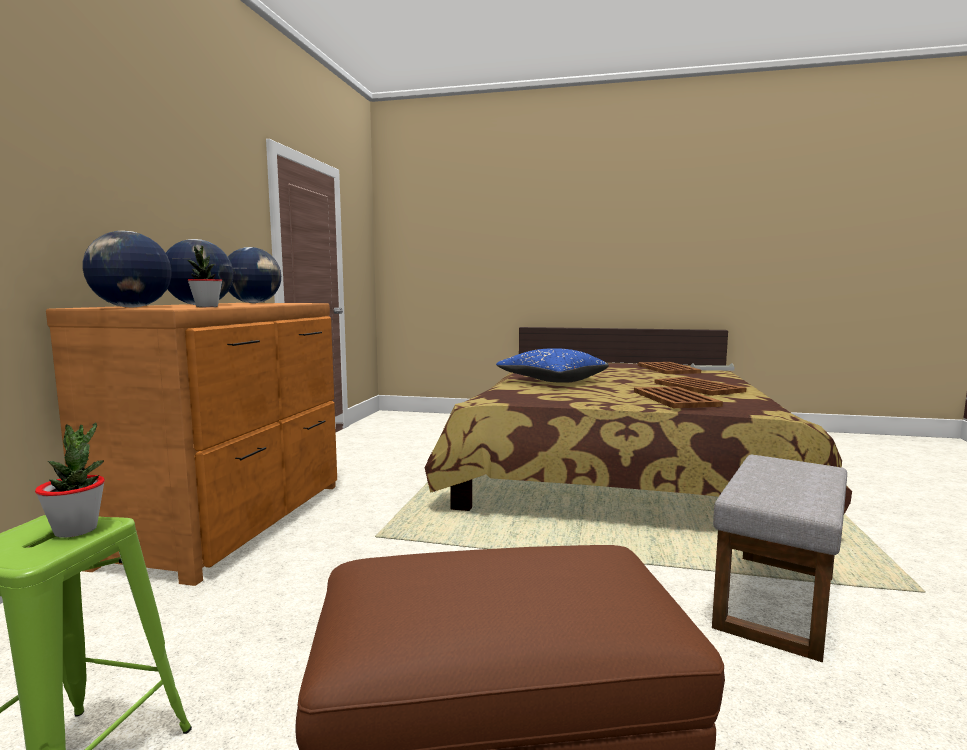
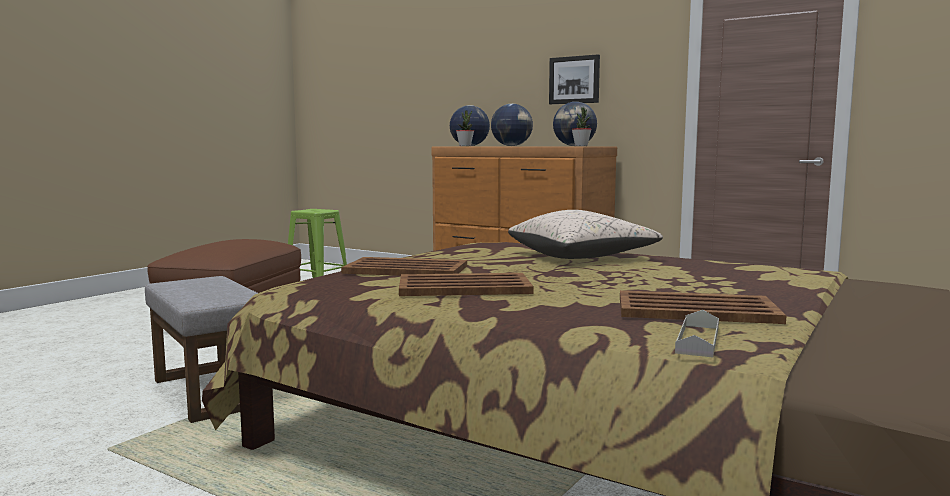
camera: 110 degrees right, 0 degrees up
potted plant [35,422,105,538] -> potted plant moved to [572,107,592,146]
blue pillow [496,348,609,383] -> beige pillow [508,210,663,259]
none -> picture [549,54,600,104]

